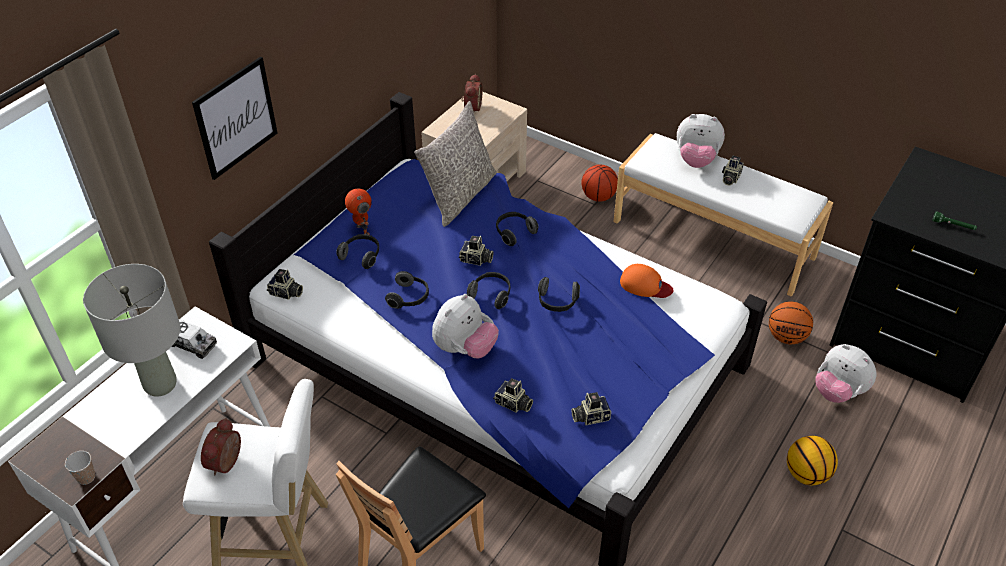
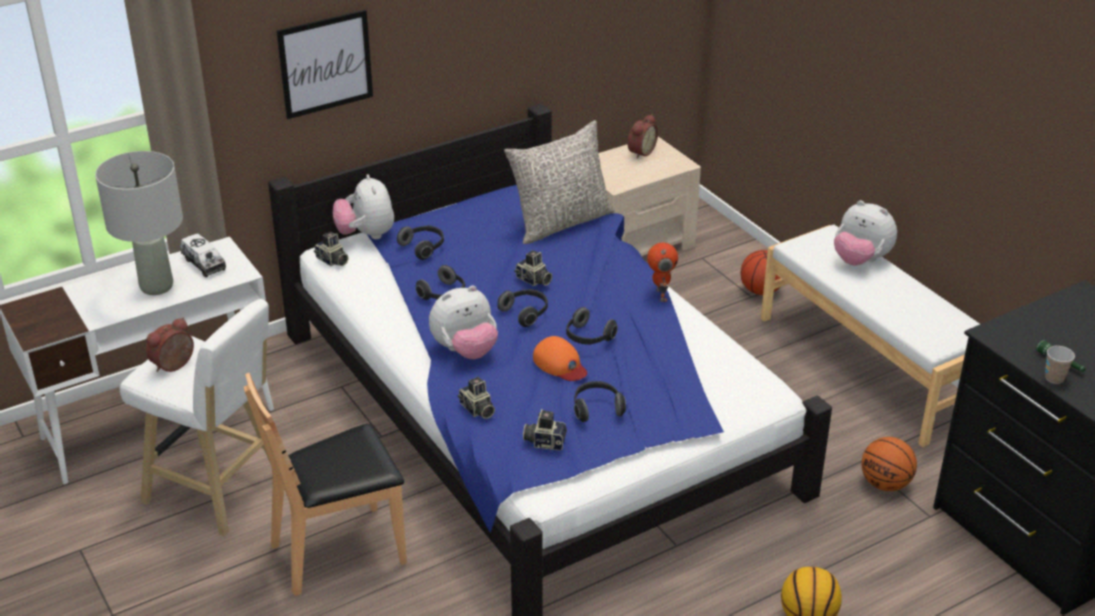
camera: 25 degrees right, 10 degrees down
cup [65,451,95,485] -> cup moved to [1045,346,1075,384]
toy robot [345,188,372,235] -> toy robot moved to [647,242,678,302]
headphones [496,212,538,246] -> headphones moved to [574,381,626,422]
orange cap [620,264,674,298] -> orange cap moved to [533,336,587,381]
camera [722,156,744,185] -> none
plush toy [815,344,876,403] -> plush toy moved to [333,174,394,239]

